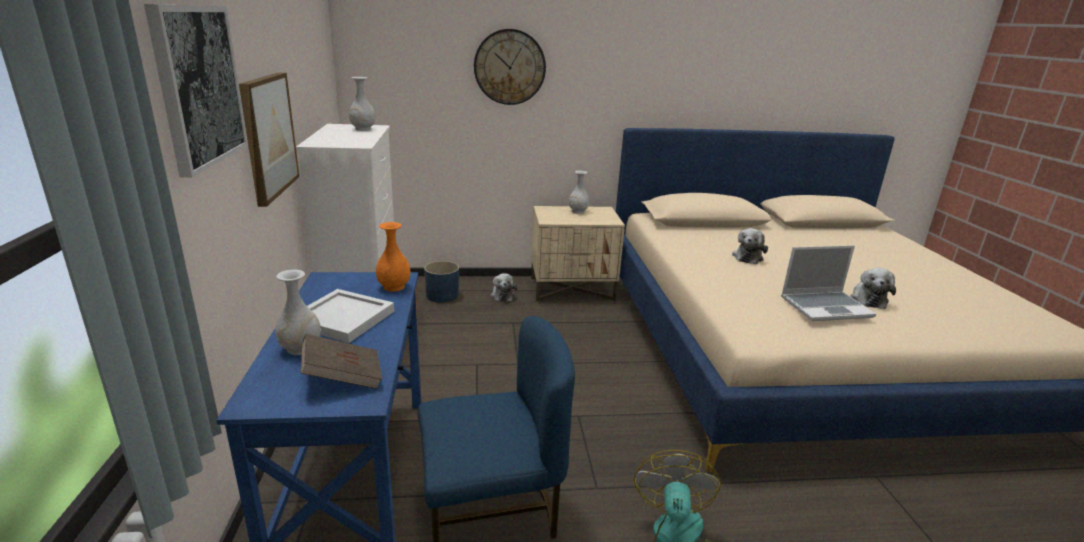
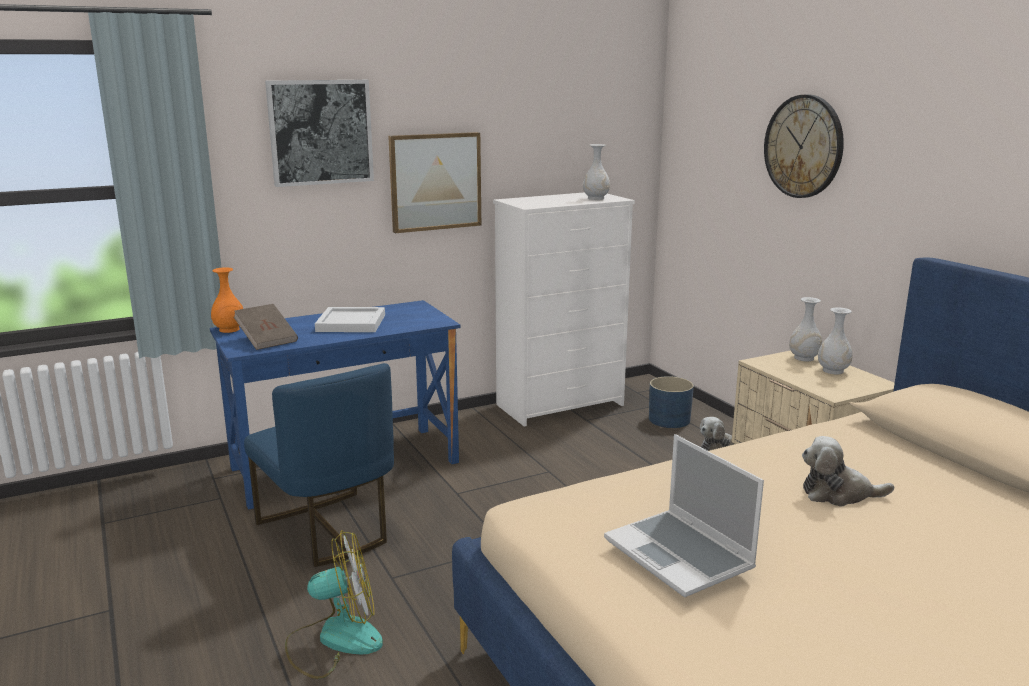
camera: 70 degrees right, 5 degrees down
white vase [275,270,321,355] -> white vase moved to [789,297,822,361]
orange vase [376,222,411,292] -> orange vase moved to [211,267,243,333]
plush toy [850,268,896,309] -> none

